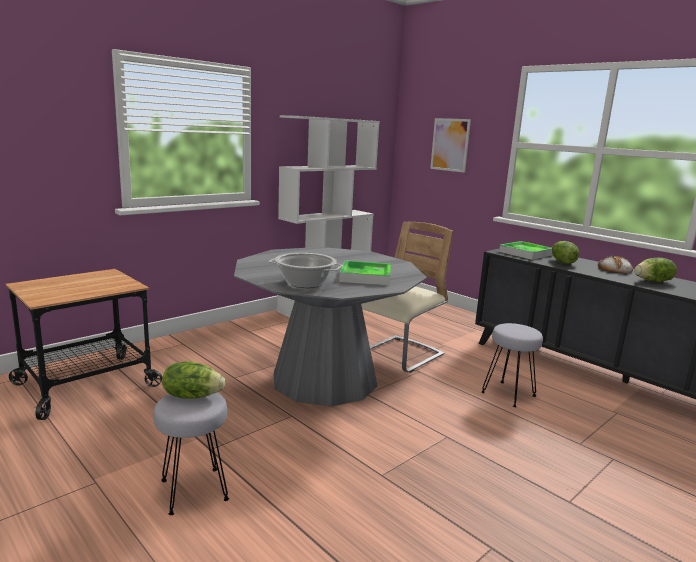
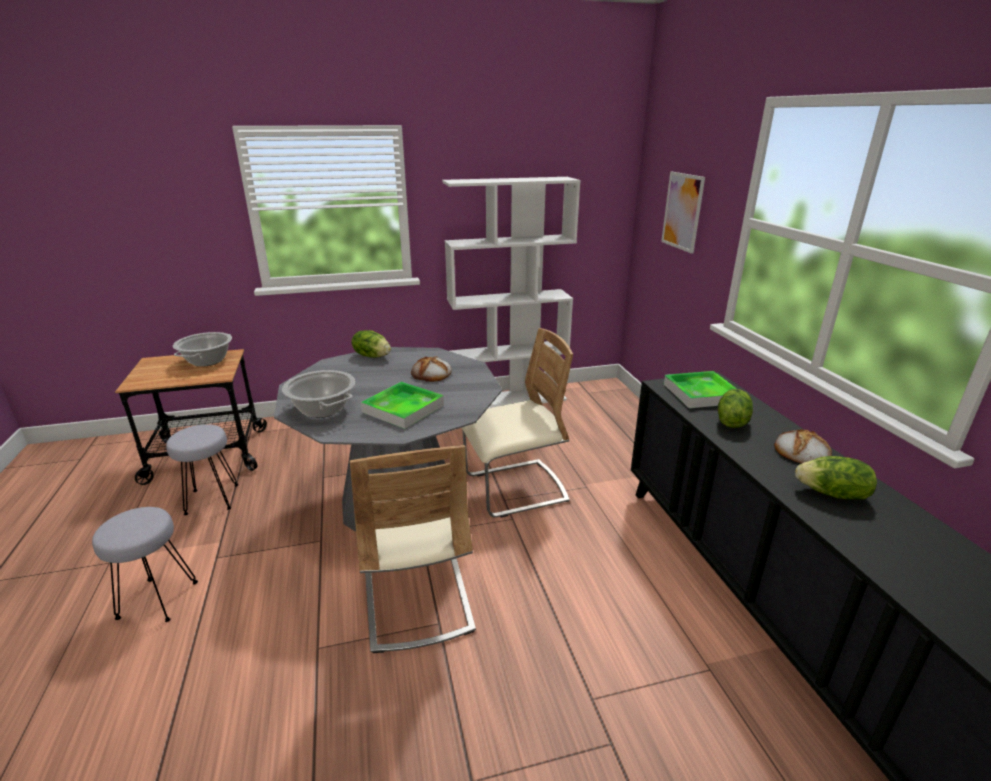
camera: 30 degrees right, 10 degrees up
lettuce [162,361,225,399] -> lettuce moved to [351,330,391,358]
grey stool [481,323,543,407] -> grey stool moved to [166,424,238,515]
none -> cooking pot [173,332,232,367]
none -> beige chair [350,445,476,653]
none -> bread [411,356,452,382]

